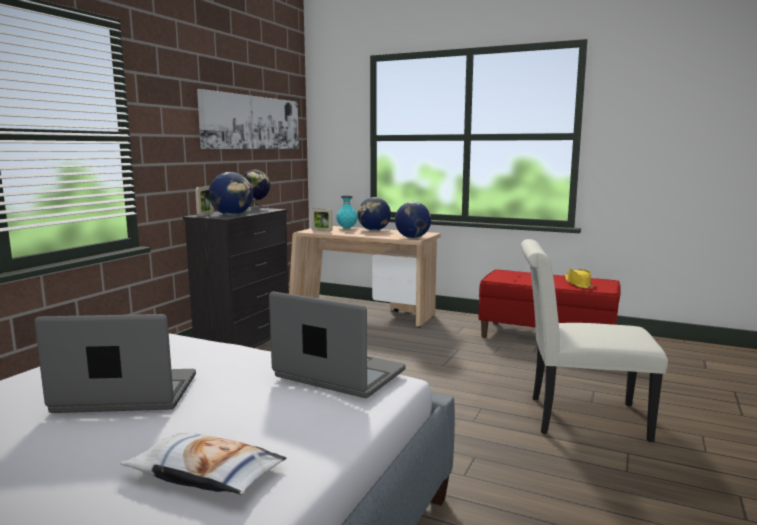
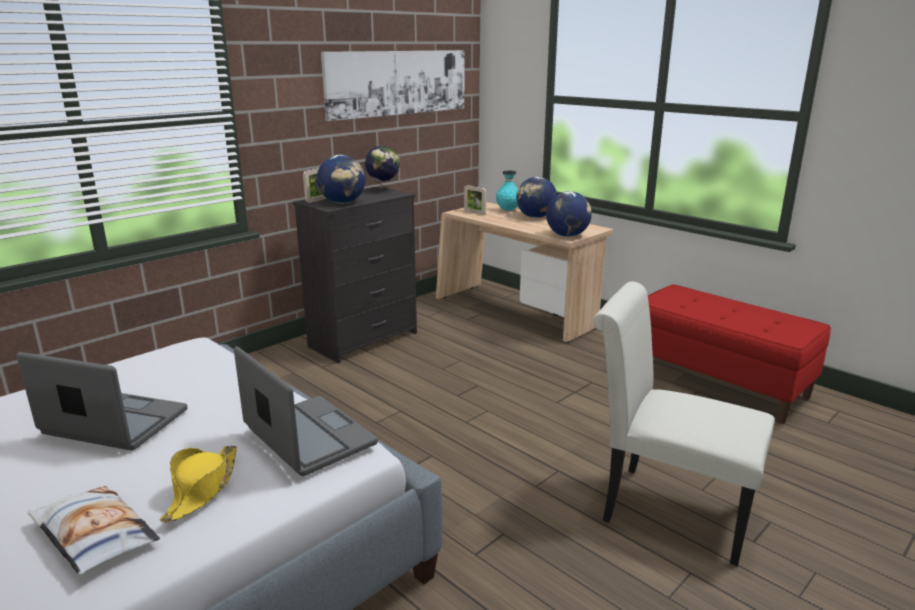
camera: 20 degrees right, 10 degrees up
yellow hat [565,268,594,288] -> yellow hat moved to [160,445,237,522]

